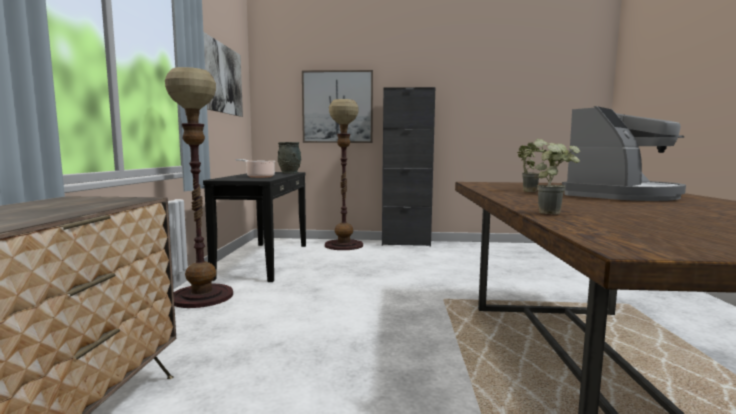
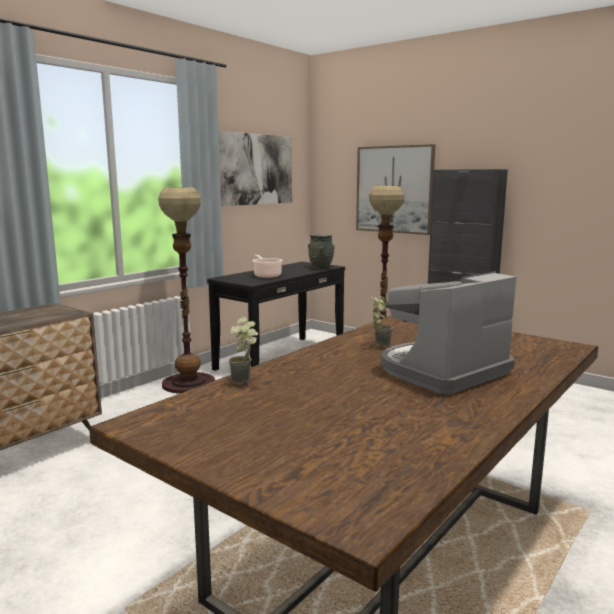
camera: 35 degrees right, 5 degrees up
coffee machine [562,106,686,201] -> coffee machine turned 150 degrees clockwise [380,271,517,394]

